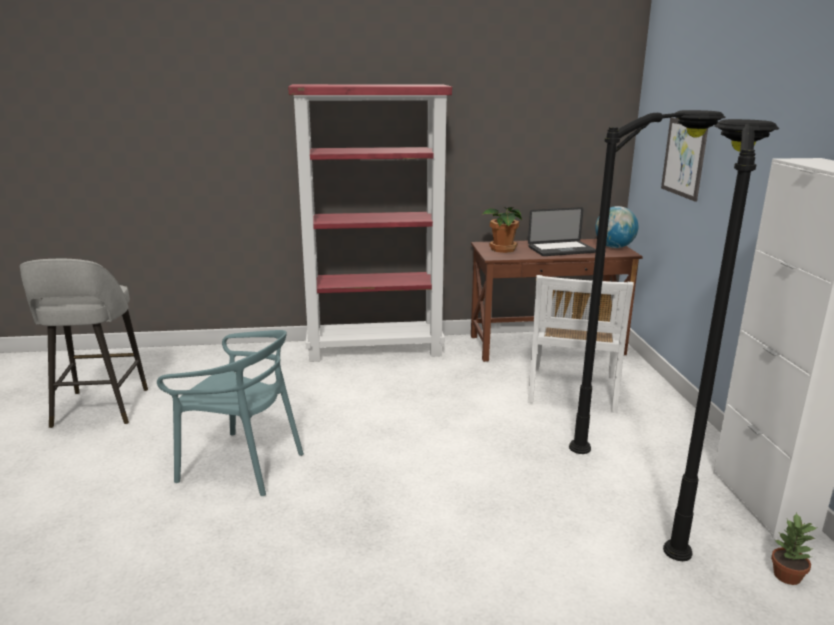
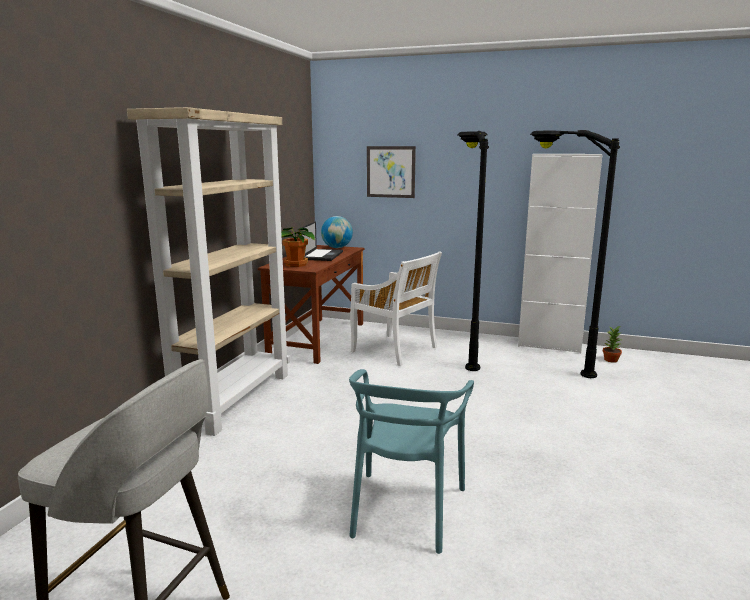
camera: 65 degrees left, 5 degrees down
turquoise chair [157,330,304,496] -> turquoise chair turned 150 degrees clockwise [349,369,474,554]
red bookcase [288,84,452,362] -> beige bookcase [127,107,290,436]

